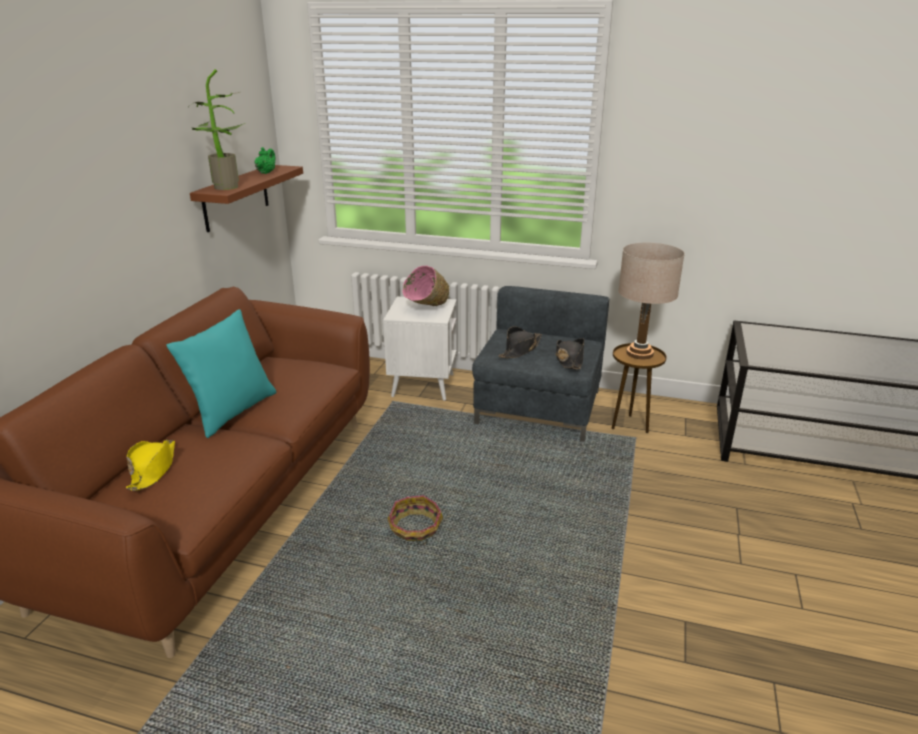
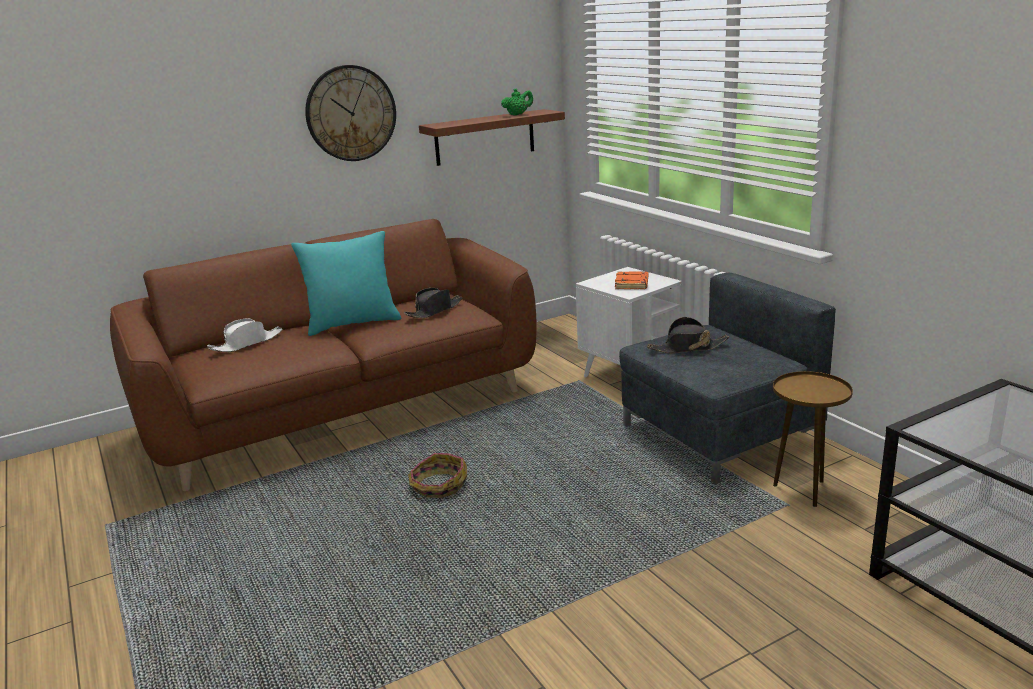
camera: 45 degrees right, 5 degrees down
yellow hat [126,439,175,491] -> white hat [207,318,283,352]
potted plant [189,69,245,190] -> none
pink bowl [403,266,449,306] -> orange book [615,271,648,289]
black hat [556,338,584,370] -> black hat moved to [404,288,463,318]
beige table lamp [618,243,685,359] -> none
none -> wall clock [305,65,396,161]

